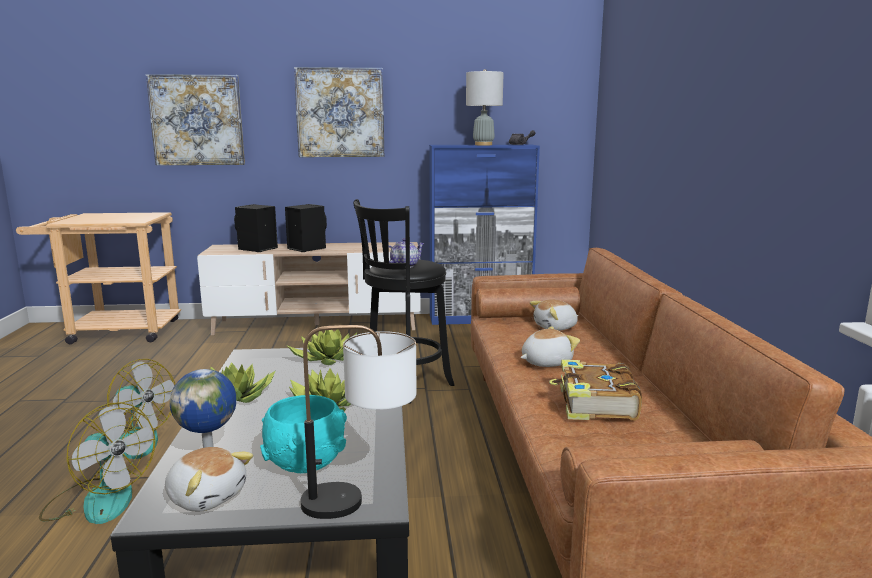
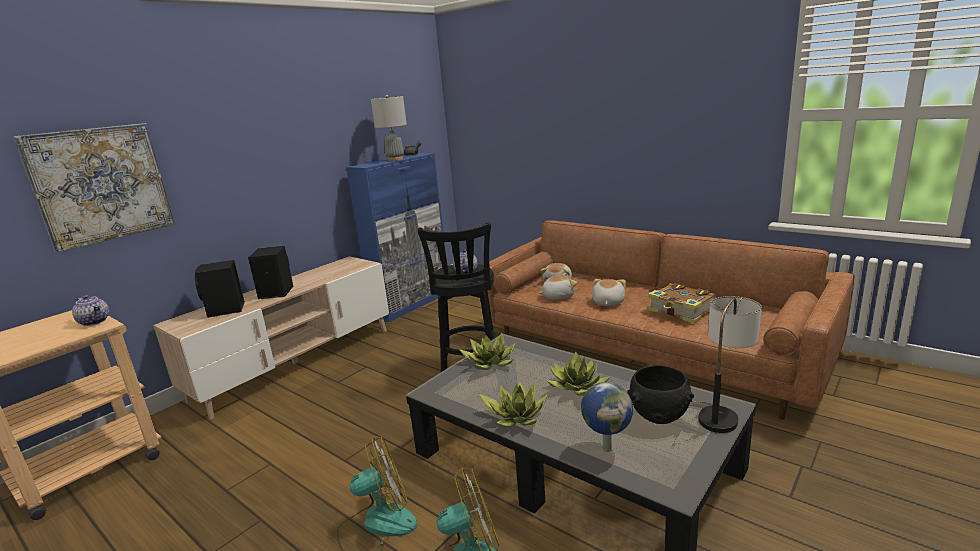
camera: 45 degrees left, 5 degrees up
plush toy [165,447,253,512] -> plush toy moved to [539,273,577,300]
turquoise bowl [260,395,347,473] -> black bowl [627,365,694,424]
picture [294,67,384,157] -> none
none -> teapot [72,295,109,326]

